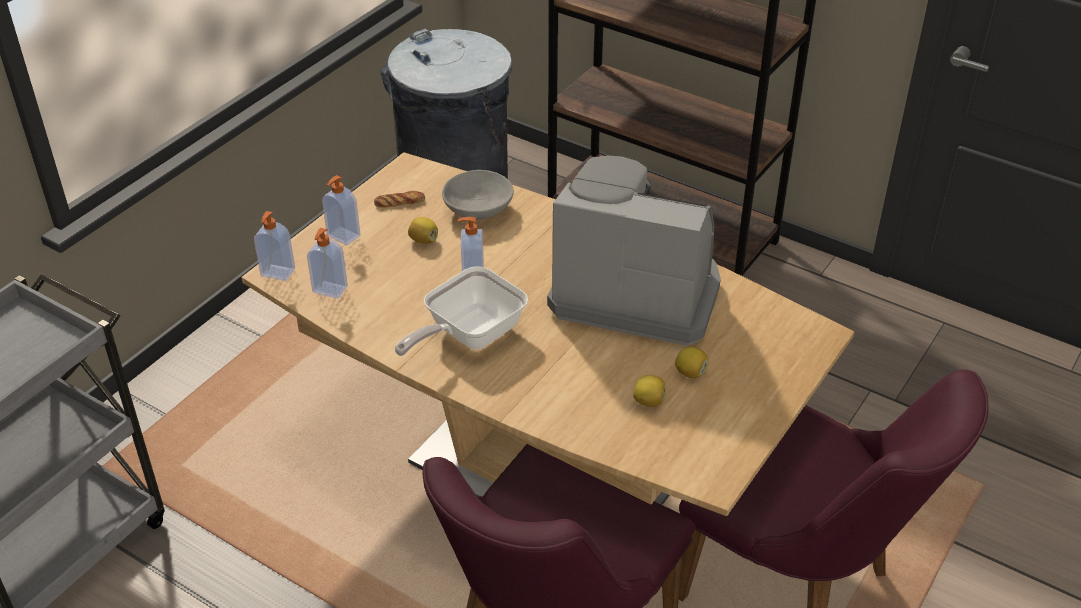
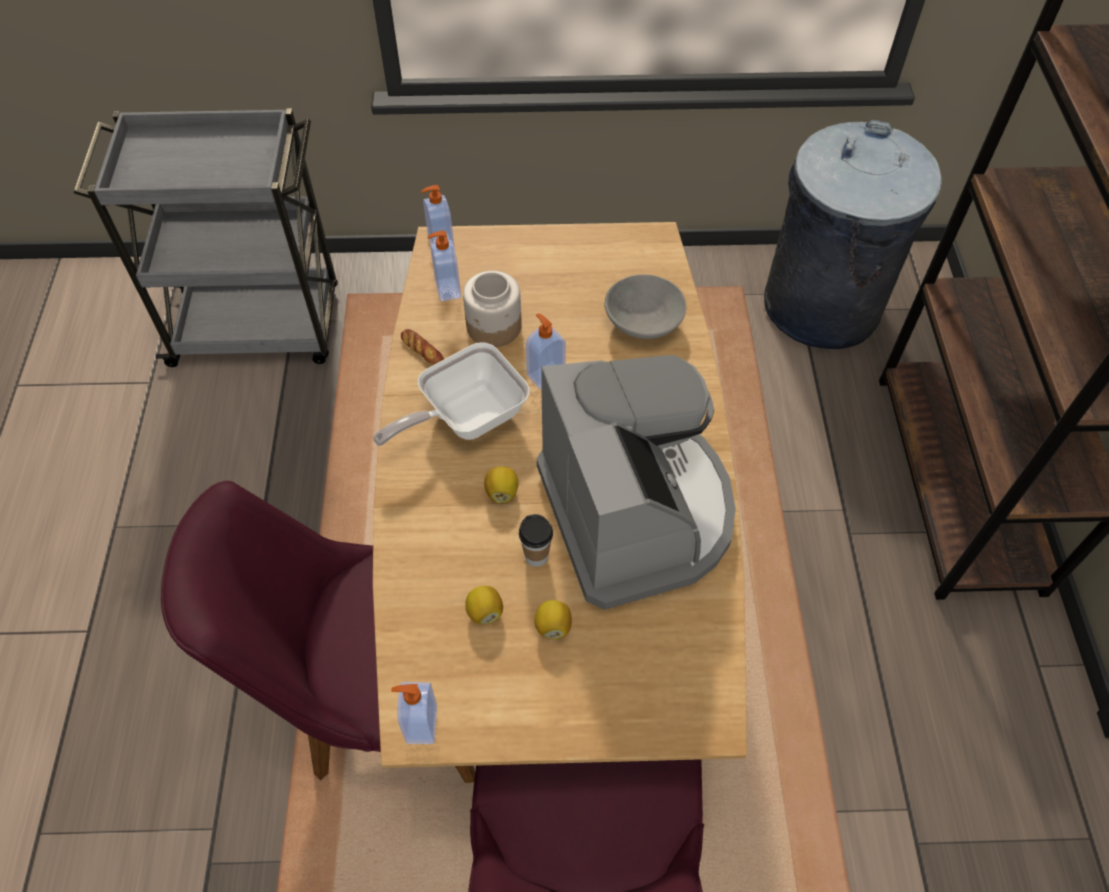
camera: 55 degrees right, 15 degrees up
soap dispenser [322,175,361,245] -> soap dispenser moved to [391,682,437,744]
bread [374,191,425,208] -> bread moved to [401,329,444,365]
frying pan [395,266,528,356] -> frying pan turned 45 degrees counterclockwise [373,342,530,446]
lemon [408,217,438,244] -> lemon moved to [484,466,519,503]
none -> jar [463,271,522,347]
none -> cup [519,514,553,567]

